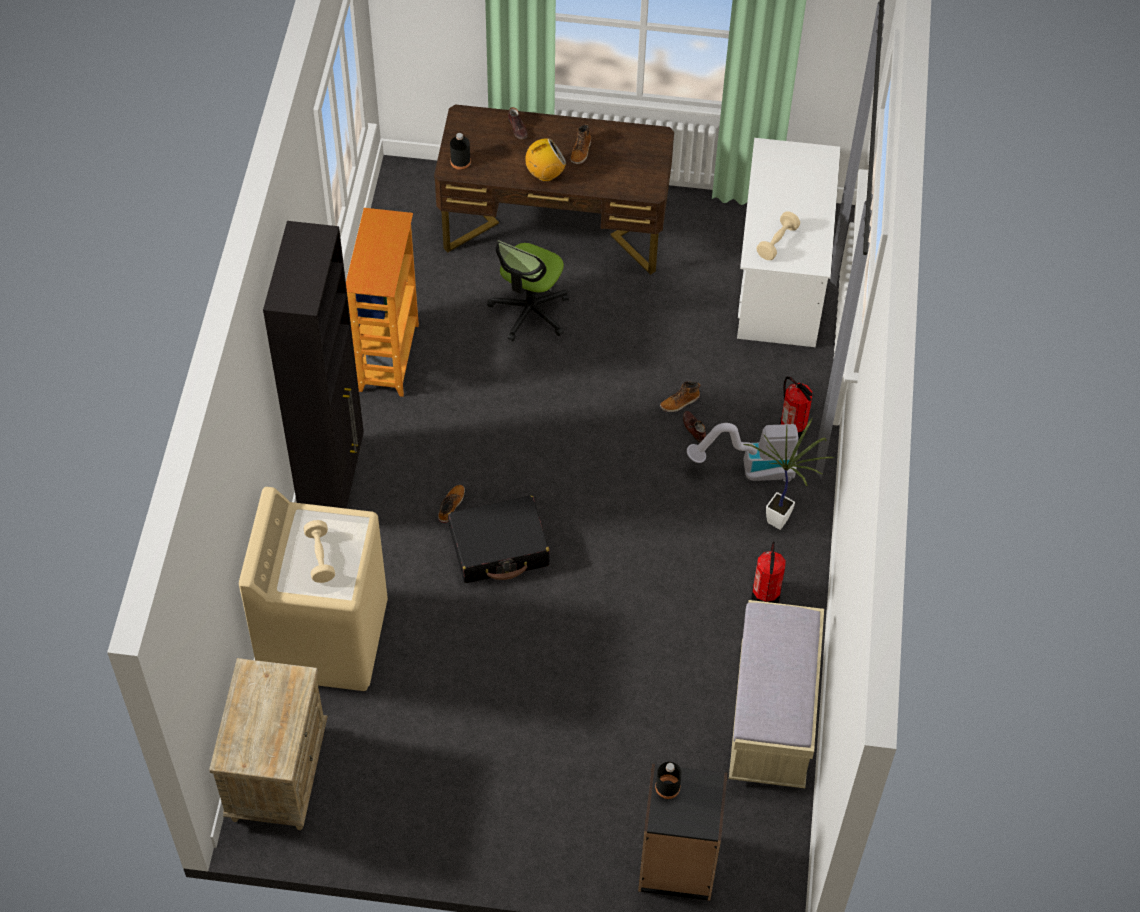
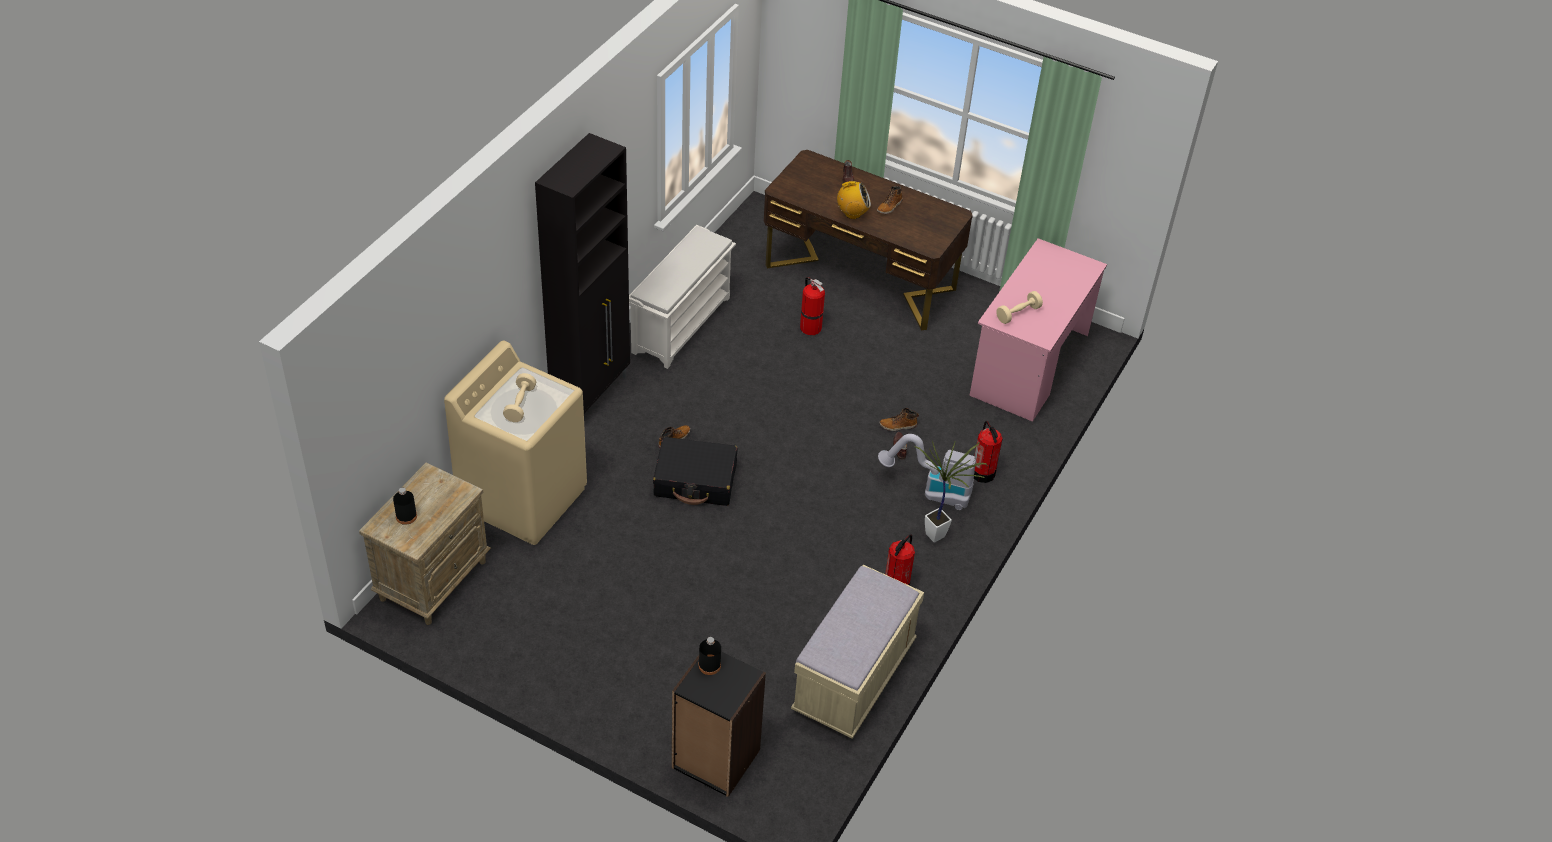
camera: 20 degrees right, 10 degrees down
bookcase [346,208,419,397] -> white shoe rack [629,225,736,369]
black bottle [450,133,471,170] -> black bottle moved to [393,488,417,525]
office chair [487,240,569,341] -> fire extinguisher [800,277,825,335]
white desk [737,138,841,347] -> pink desk [969,238,1107,422]

